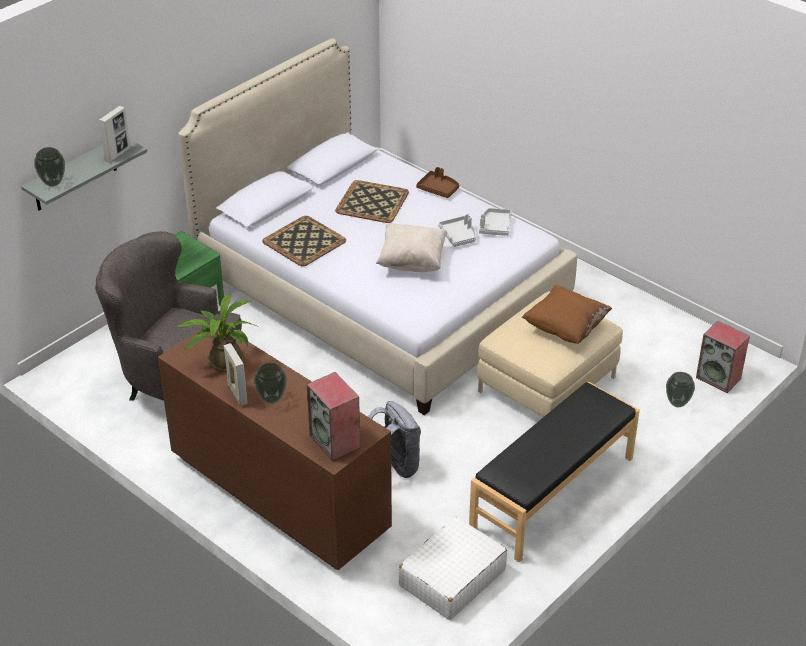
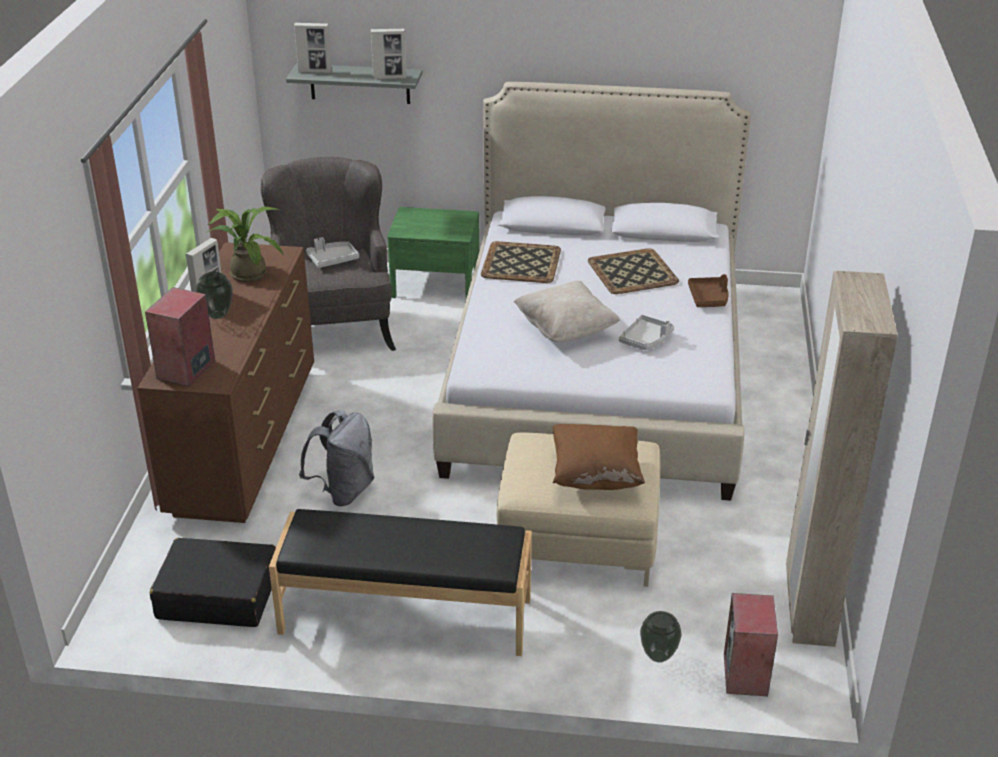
camera: 55 degrees right, 5 degrees down
vase [34,147,65,187] -> picture frame [294,23,331,73]
white suitcase [399,517,507,620] -> black suitcase [150,538,276,627]
grey tray [479,208,512,236] -> grey tray moved to [306,237,359,268]
none -> beige wardrobe [786,271,898,647]

